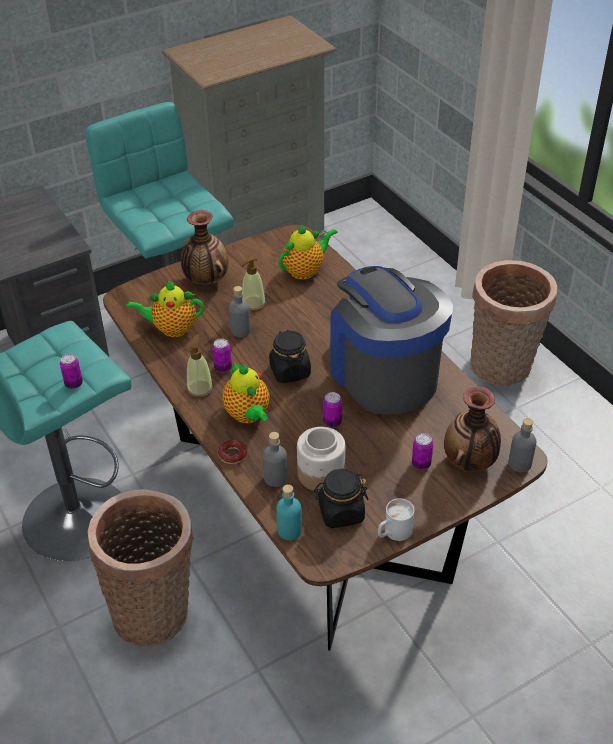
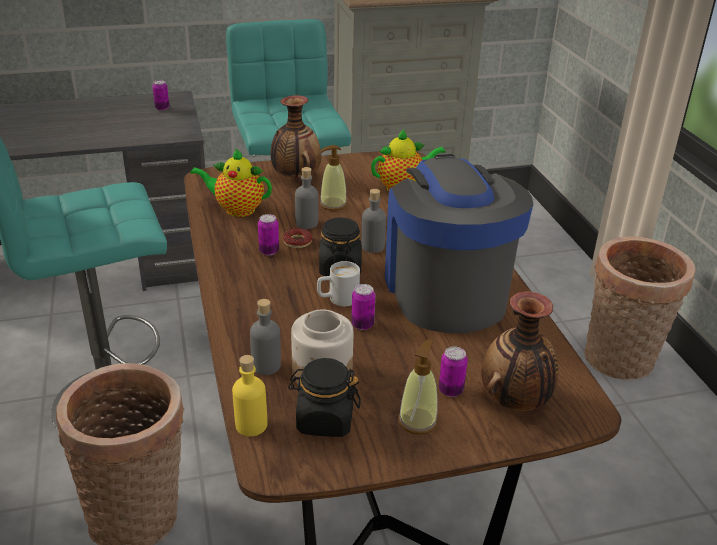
camera: 15 degrees right, 10 degrees down
can [60,354,83,389] -> can moved to [153,80,169,110]
soap dispenser [187,335,213,398] -> soap dispenser moved to [398,339,438,435]
donut [218,440,247,464] -> donut moved to [283,228,312,248]
teapot [222,363,270,423] -> none
turquoise bottle [276,484,302,540] -> yellow bottle [232,355,267,436]
white mug [378,498,414,541] -> white mug moved to [317,261,360,306]
grey bottle [508,418,536,473] -> grey bottle moved to [361,189,386,253]

